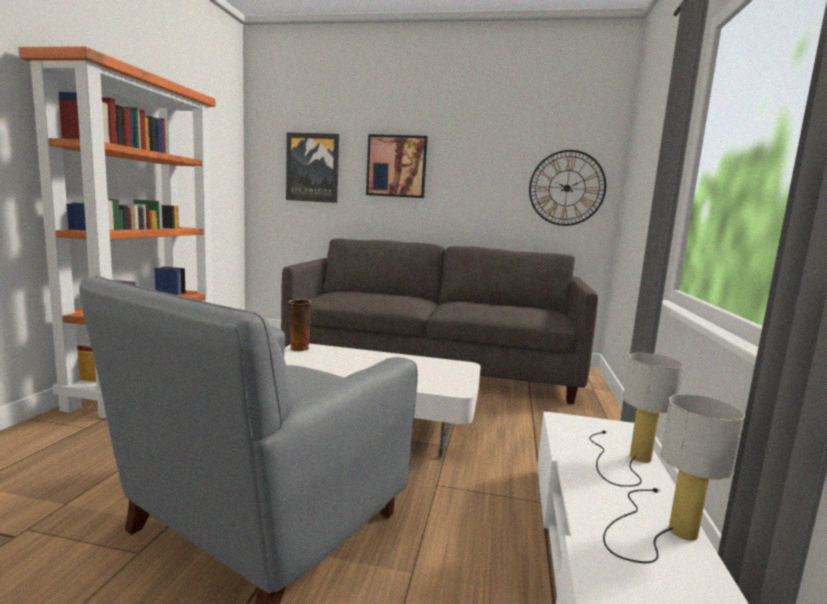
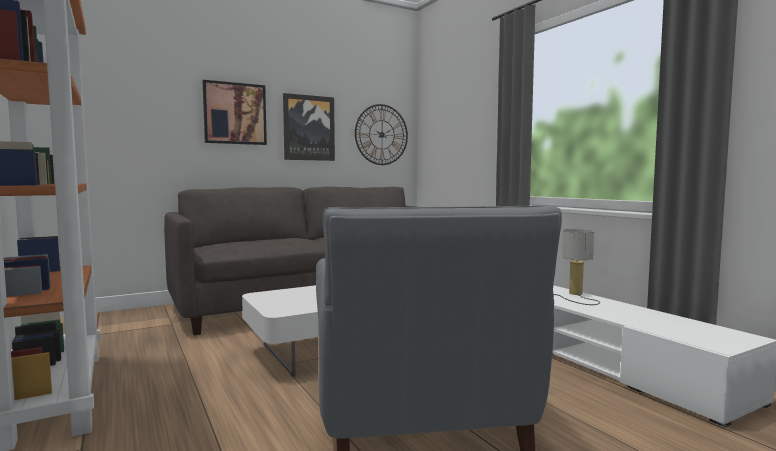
camera: 40 degrees left, 5 degrees down
picture [286,132,339,203] -> picture moved to [283,93,335,161]
vase [288,299,311,351] -> none
table lamp [603,394,745,563] -> none

